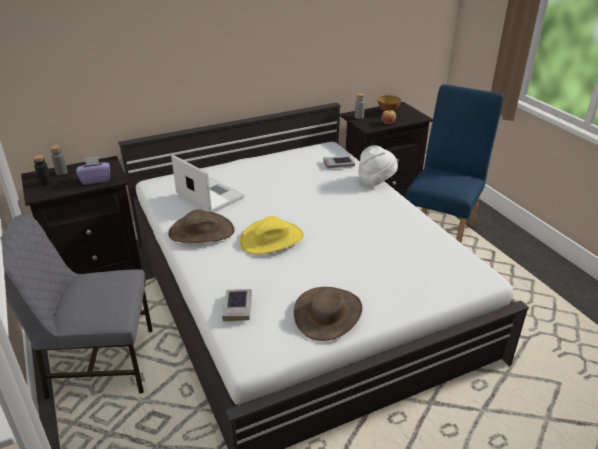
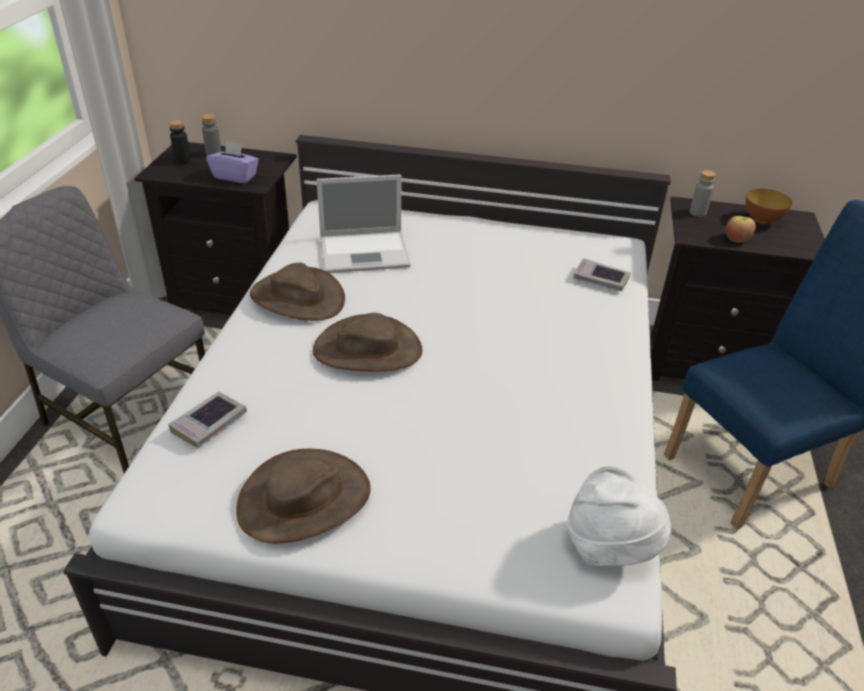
camera: 35 degrees right, 5 degrees up
laptop [171,155,244,213] -> laptop turned 90 degrees clockwise [316,174,411,273]
yellow hat [240,216,304,255] -> brown hat [313,313,423,372]
white hat [358,145,398,186] -> white hat moved to [568,466,672,566]

